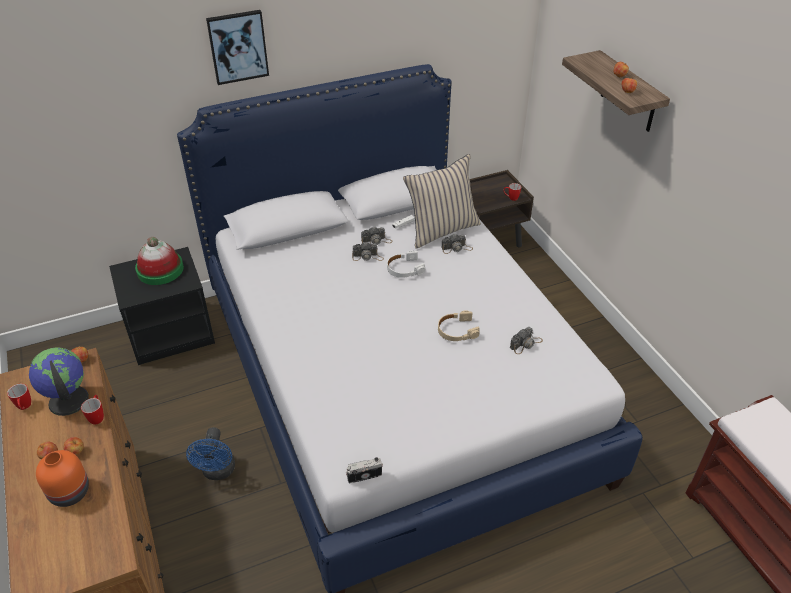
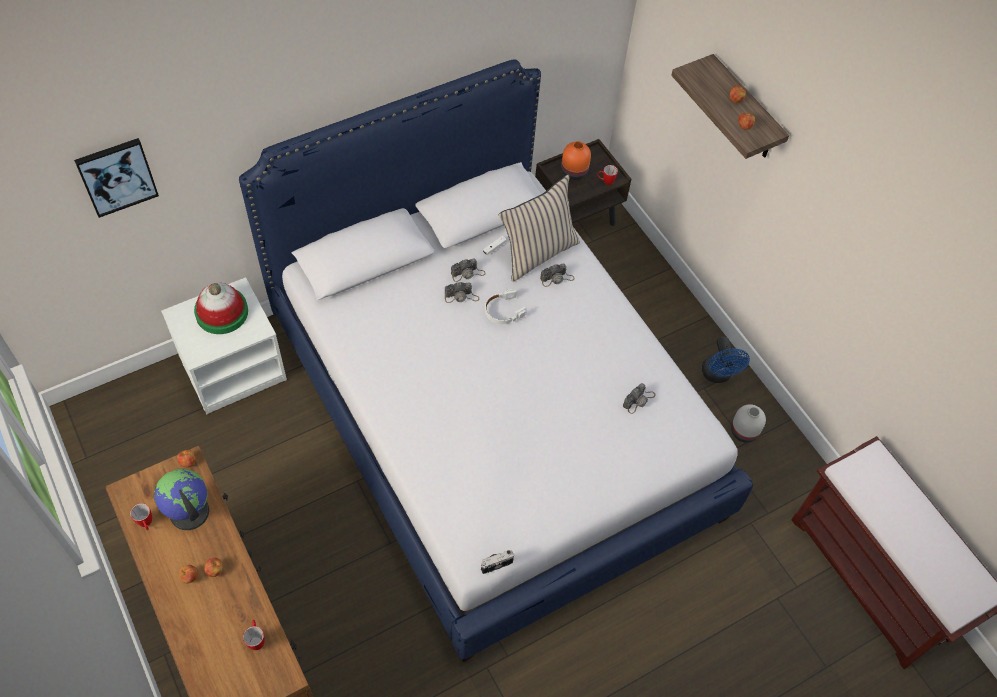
camera: 10 degrees left, 15 degrees up
orange vase [36,450,89,507] -> orange vase moved to [561,141,591,180]
mug [81,395,104,425] -> mug moved to [243,620,265,650]
black nightstand [109,247,215,365] -> white nightstand [161,277,287,414]
blue fan [186,427,235,480] -> blue fan moved to [702,336,750,383]
picture [206,10,269,85] -> picture moved to [74,138,159,218]
beige headphones [438,310,480,341] -> none
none -> white vase [731,404,766,443]

